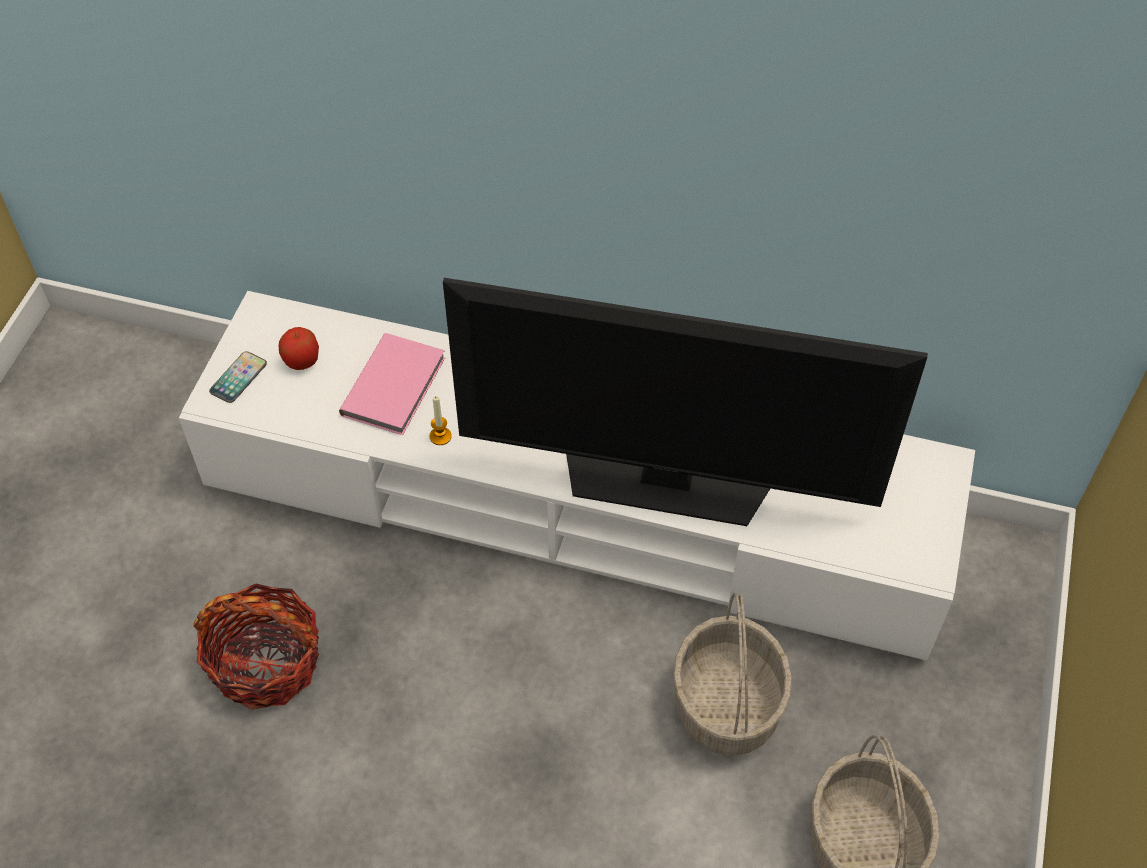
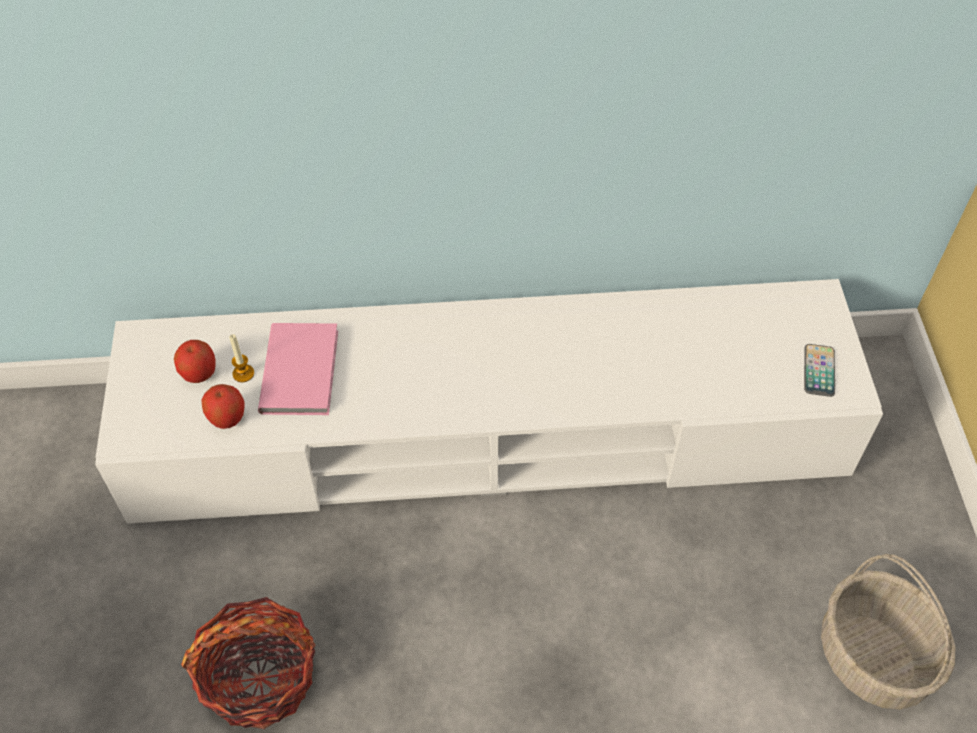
camera: 20 degrees left, 0 degrees up
phone [209,351,267,403] -> phone moved to [804,344,835,397]
candle [430,396,452,445] -> candle moved to [229,334,254,382]
television [443,278,928,526] -> none
basket [673,593,792,756] -> none
none -> apple [201,384,244,429]

